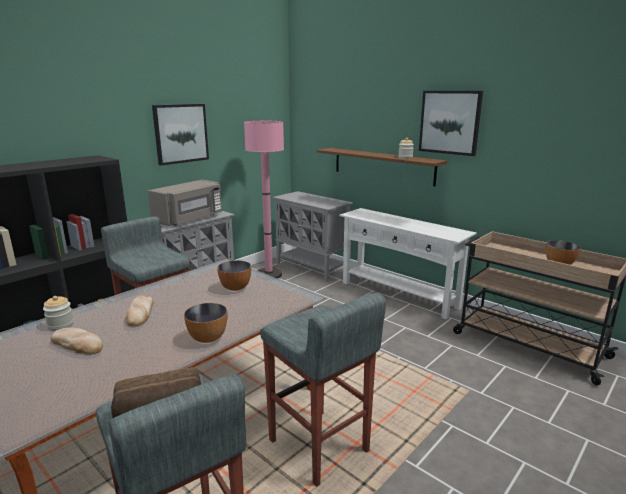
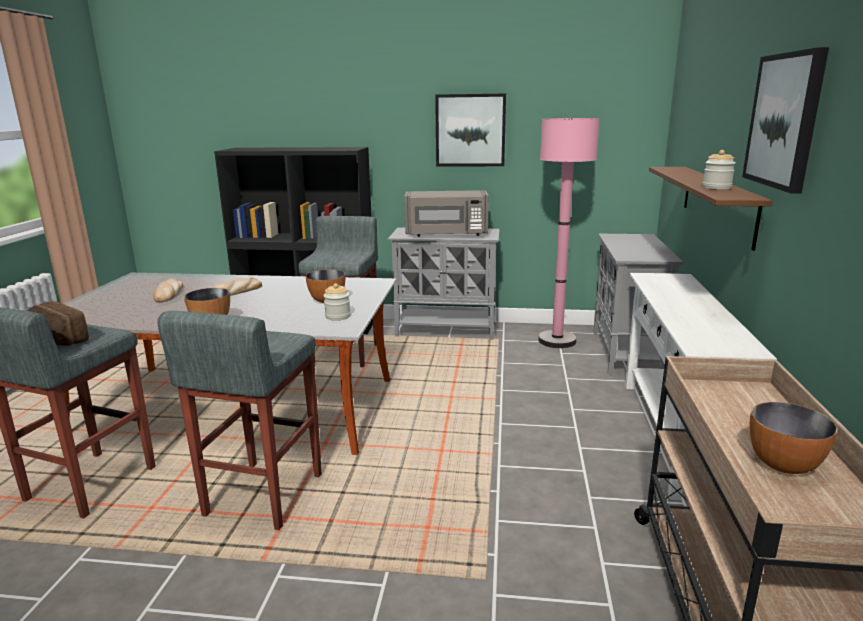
camera: 55 degrees right, 0 degrees up
jar [43,296,74,331] -> jar moved to [323,283,350,320]

